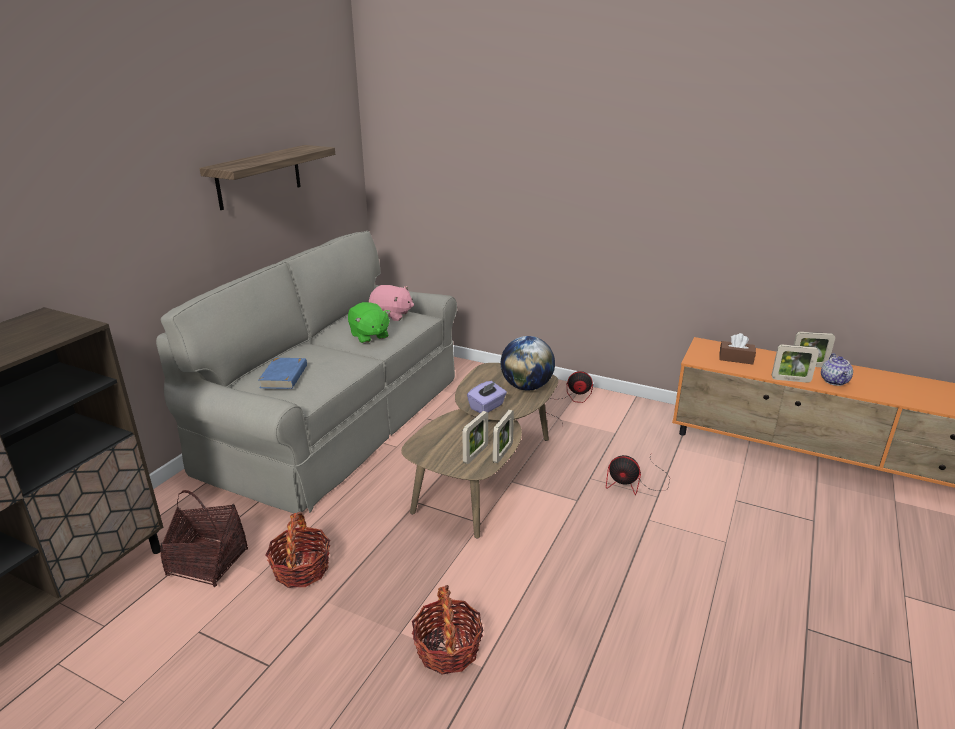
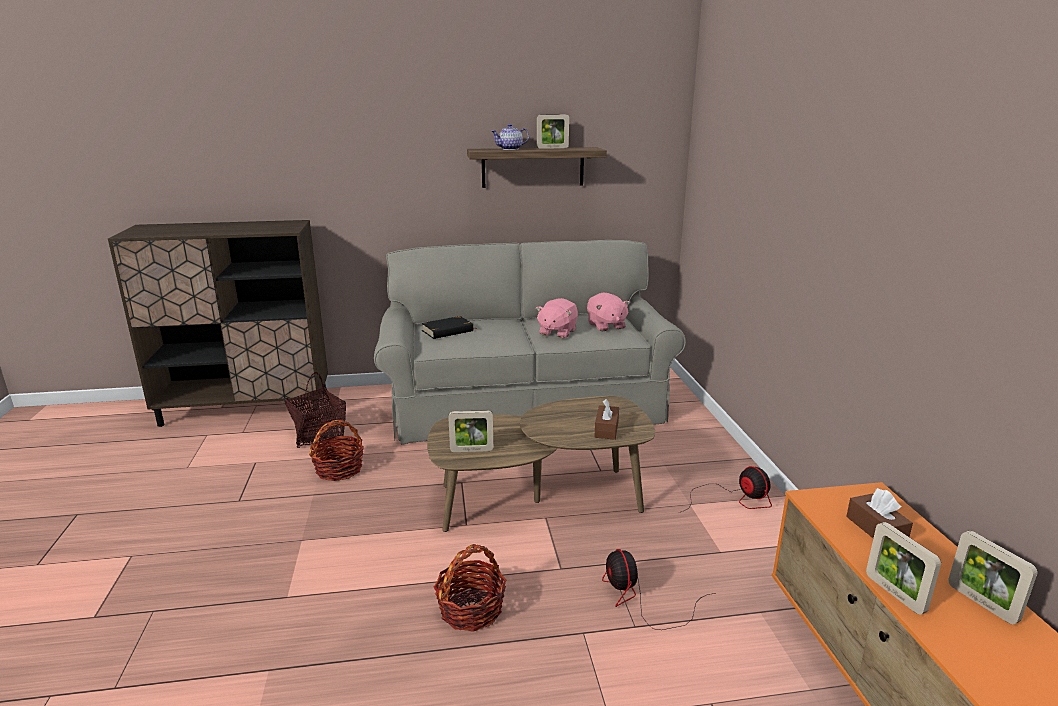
camera: 55 degrees right, 5 degrees down
blue book [258,358,307,389] -> black book [421,316,476,339]
green plush toy [348,302,391,343] -> pink plush toy [536,298,578,338]
basket [412,585,484,675] -> basket moved to [434,544,507,632]
purple tissue box [467,381,507,413] -> none
picture frame [493,410,514,463] -> picture frame moved to [537,114,569,149]
globe [501,336,555,391] -> brown tissue box [595,399,619,440]
teapot [821,353,853,386] -> teapot moved to [491,124,529,150]

